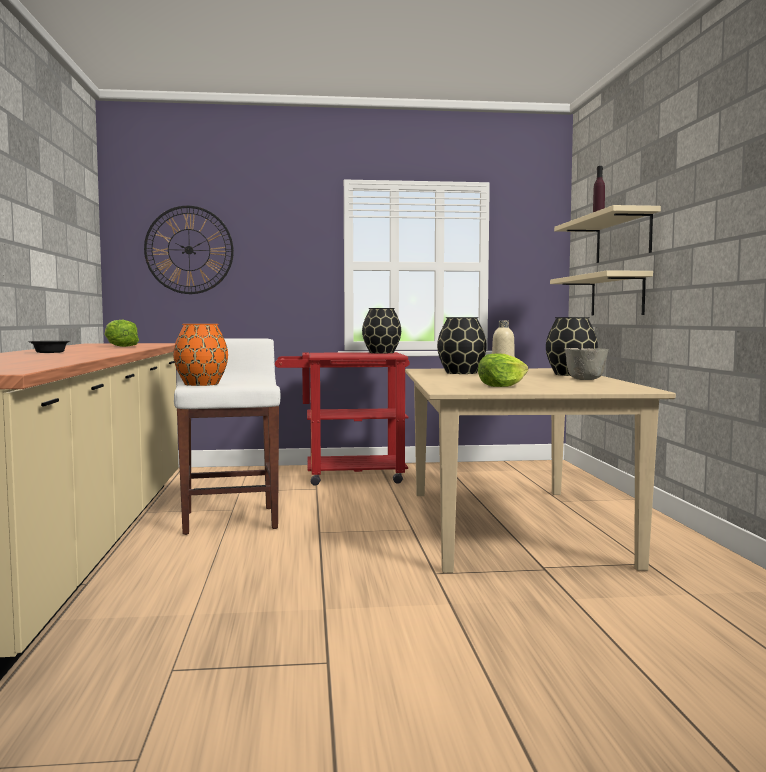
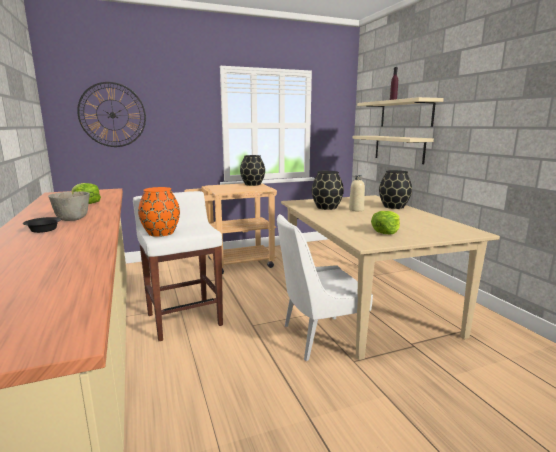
camera: 15 degrees left, 10 degrees up
red cart [275,352,410,486] -> beige cart [184,183,277,274]
grey bowl [565,348,609,380] -> grey bowl moved to [48,191,90,221]
none -> white chair [277,214,373,361]

